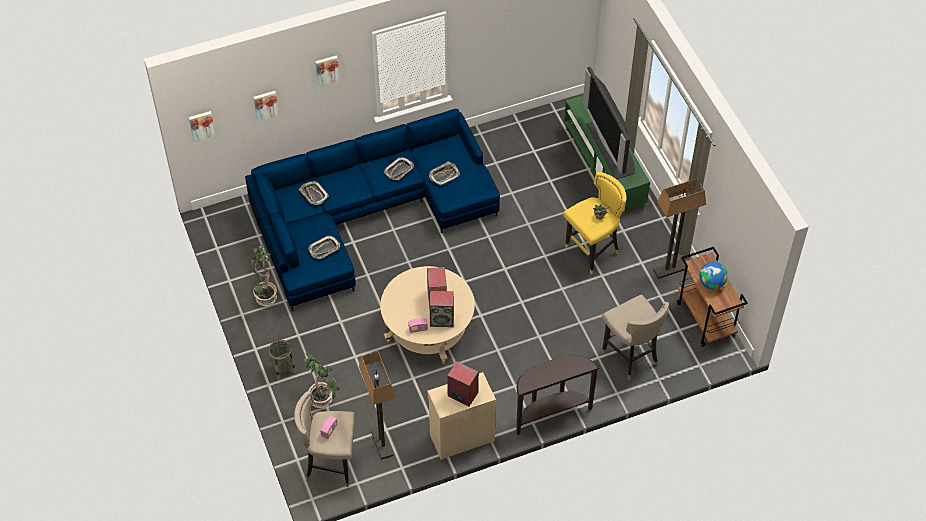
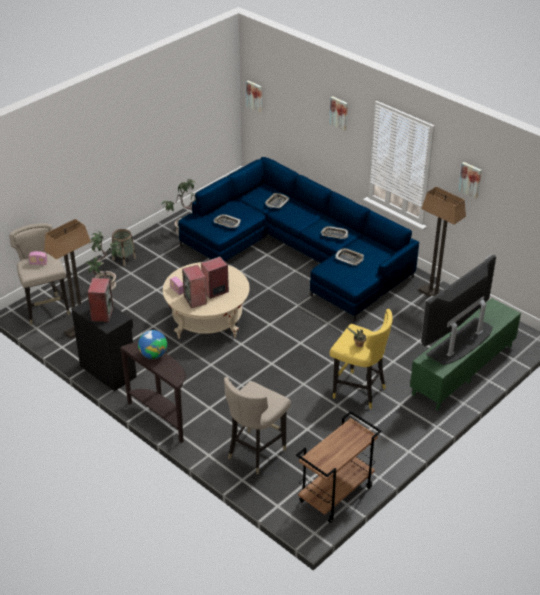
camera: 65 degrees right, 15 degrees down
picture [253,91,279,122] -> picture moved to [458,162,482,199]
beige cabinet [427,372,496,460] -> black cabinet [71,299,137,392]
floor lamp [653,179,706,279] -> floor lamp moved to [419,187,466,297]
globe [699,262,728,290] -> globe moved to [138,330,167,359]

